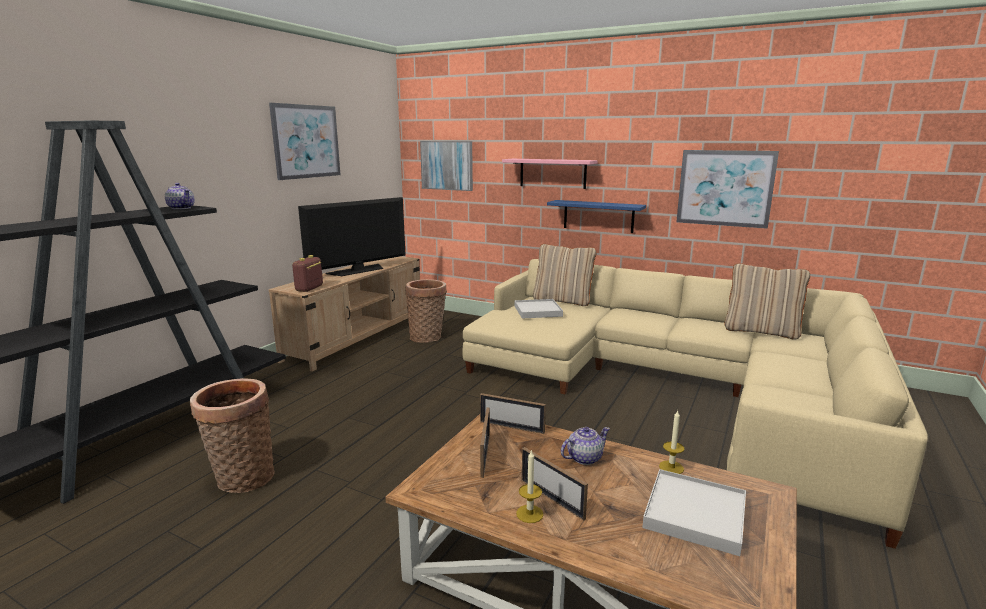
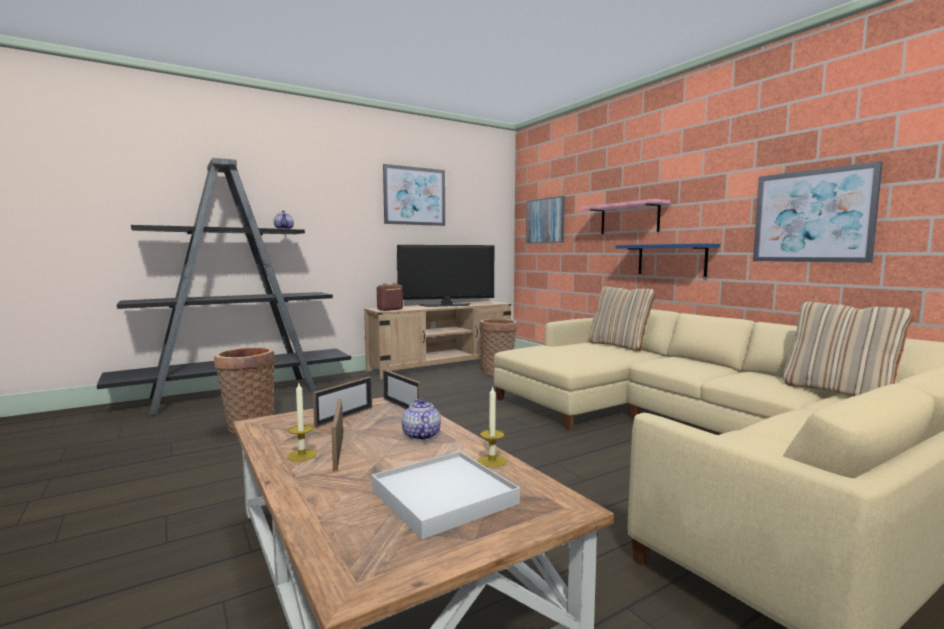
camera: 30 degrees right, 10 degrees down
white tray [514,299,563,319] -> none
teapot [561,427,610,465] -> teapot turned 105 degrees counterclockwise [402,399,441,441]

